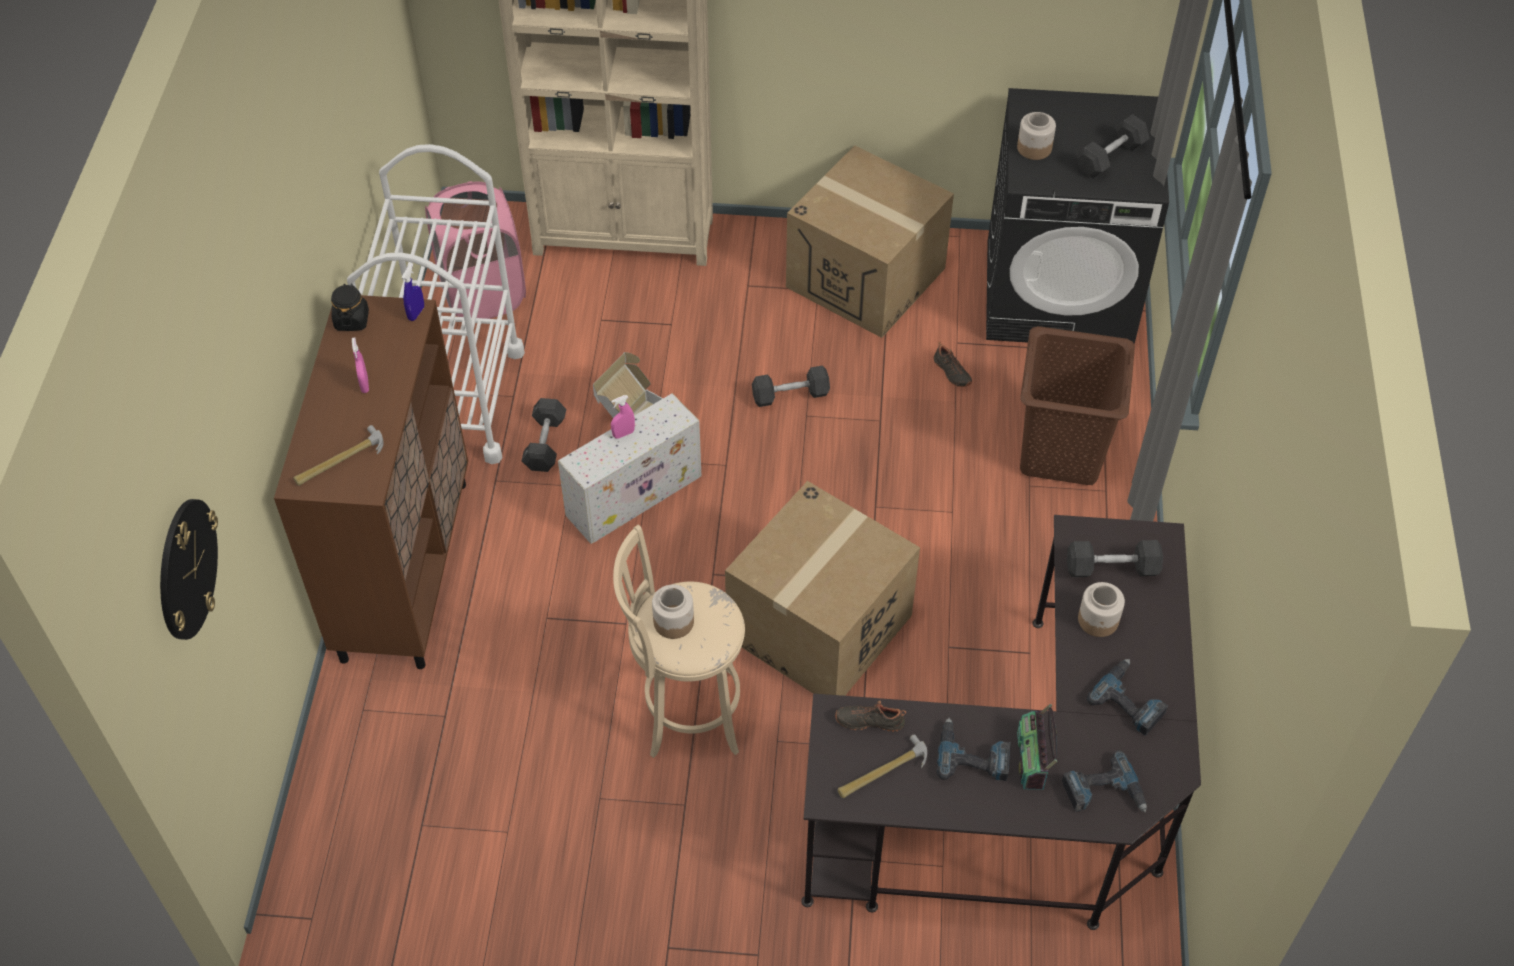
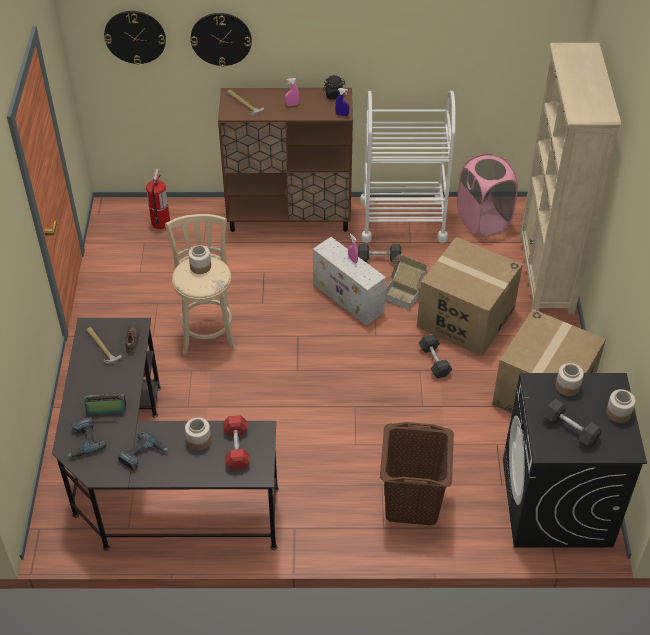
camera: 85 degrees right, 5 degrees down
cardboard box [725,481,920,696] -> cardboard box moved to [417,237,523,356]
black shoe [934,342,972,387] -> none
power drill [937,718,1011,781] -> none
grey dumbbell [1067,540,1163,577] -> red dumbbell [223,415,250,470]
none -> fire extinguisher [146,169,170,229]
none -> wall clock [191,13,252,67]
none -> jar [606,389,636,423]

